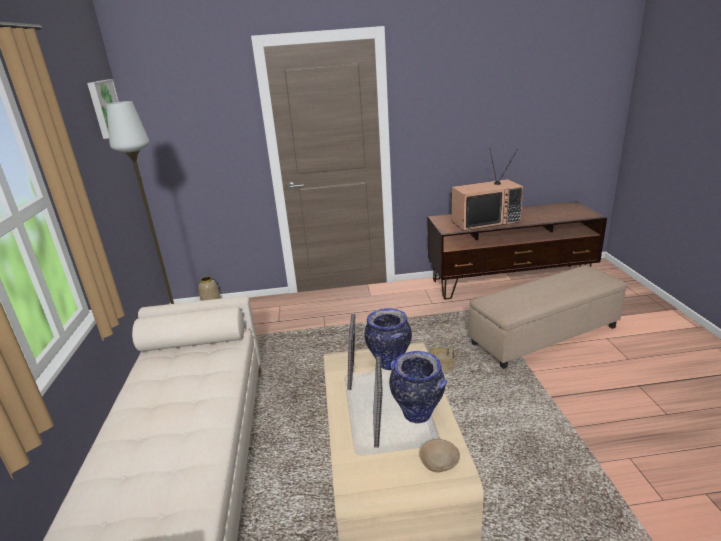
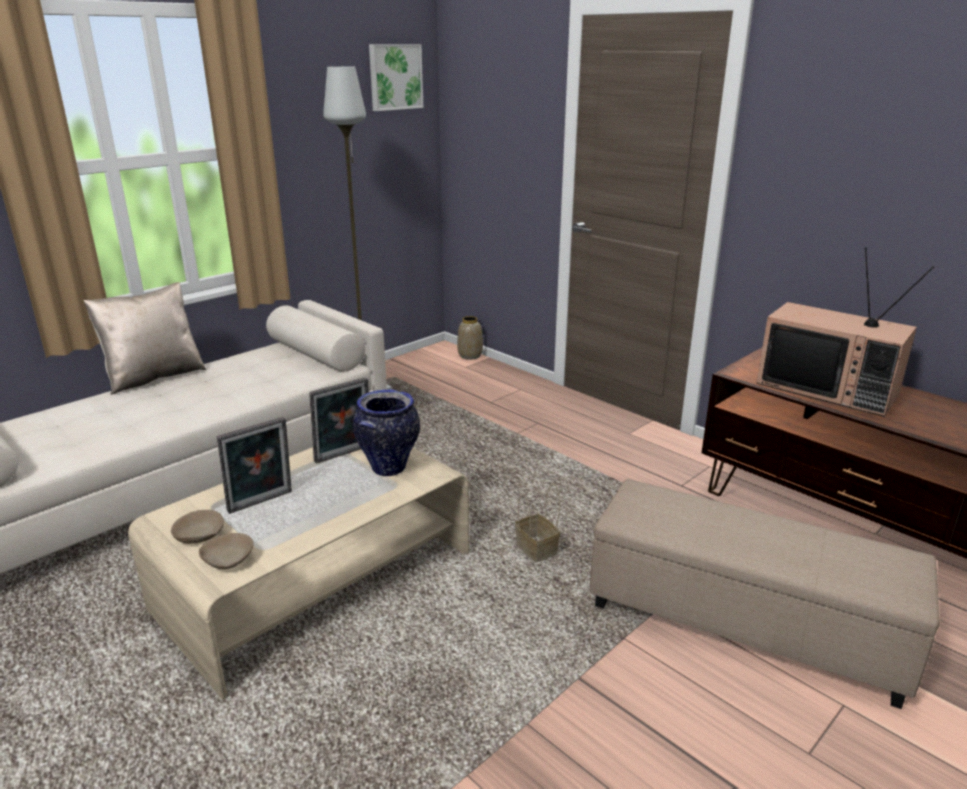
camera: 50 degrees right, 0 degrees up
vase [390,351,447,423] -> none
none -> beige pillow [83,282,206,395]
none -> beige bowl [171,510,224,544]

